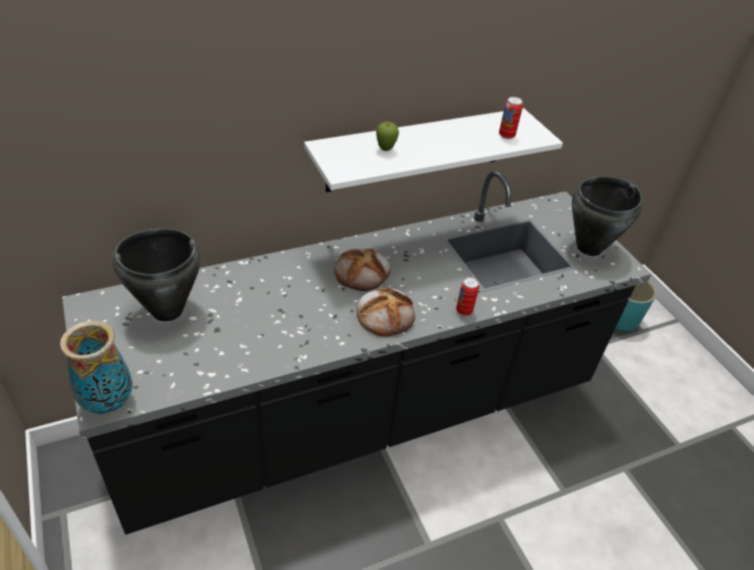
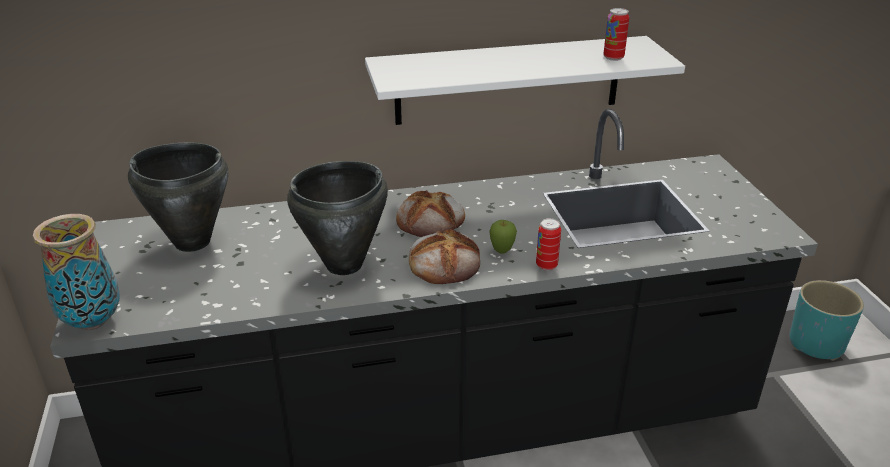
camera: 15 degrees right, 10 degrees down
apple [376,122,399,151] -> apple moved to [489,220,517,254]
black cooking pot [572,177,642,256] -> black cooking pot moved to [287,161,388,275]

